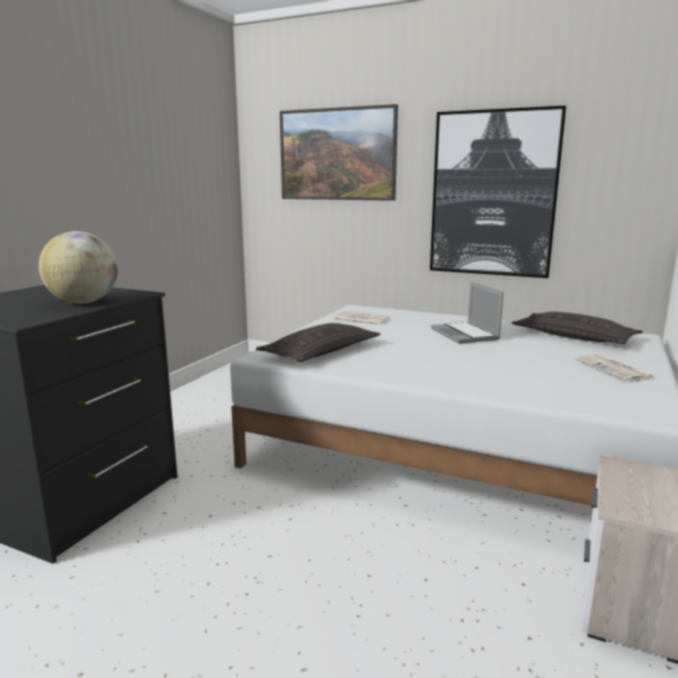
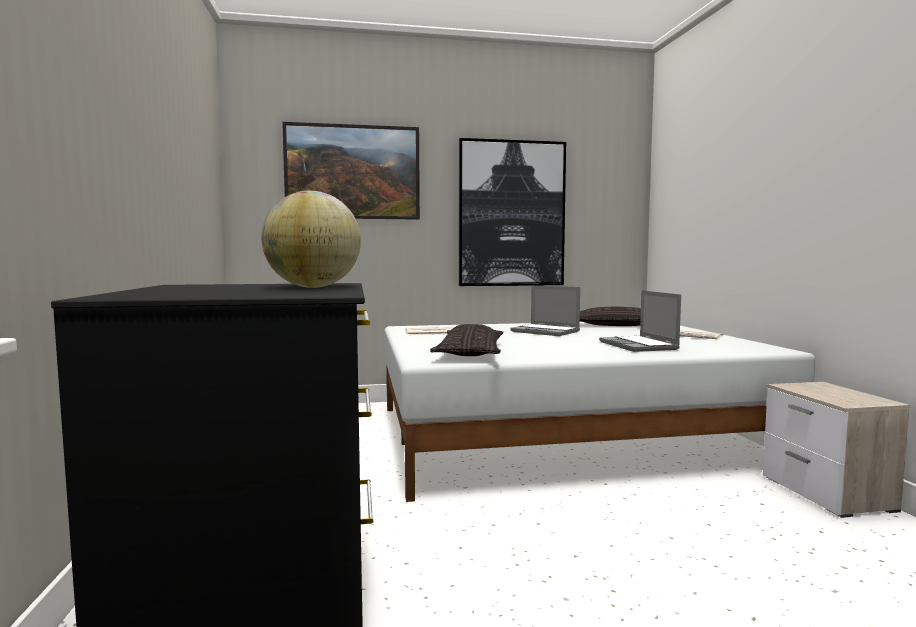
camera: 35 degrees left, 10 degrees down
none -> laptop [599,290,681,352]

